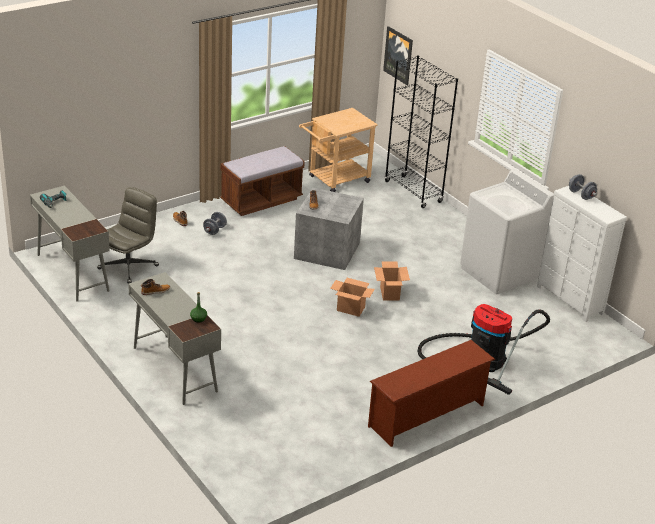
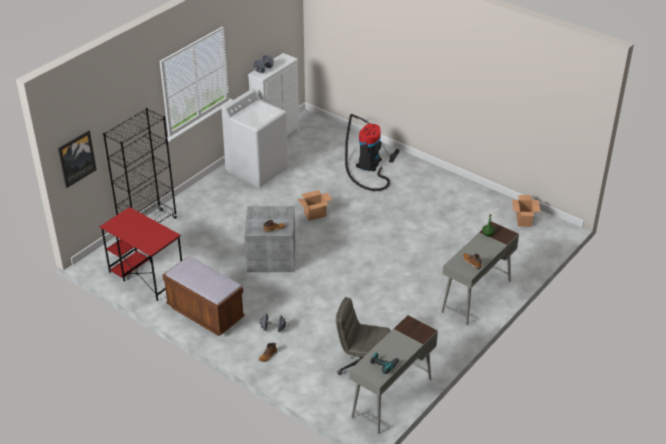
camera: 105 degrees left, 5 degrees up
beige cart [299,108,378,192] -> red desk [100,207,182,301]
cardboard box [330,278,375,317] -> cardboard box moved to [512,195,540,227]
brown shoe rack [368,340,495,447] -> none

